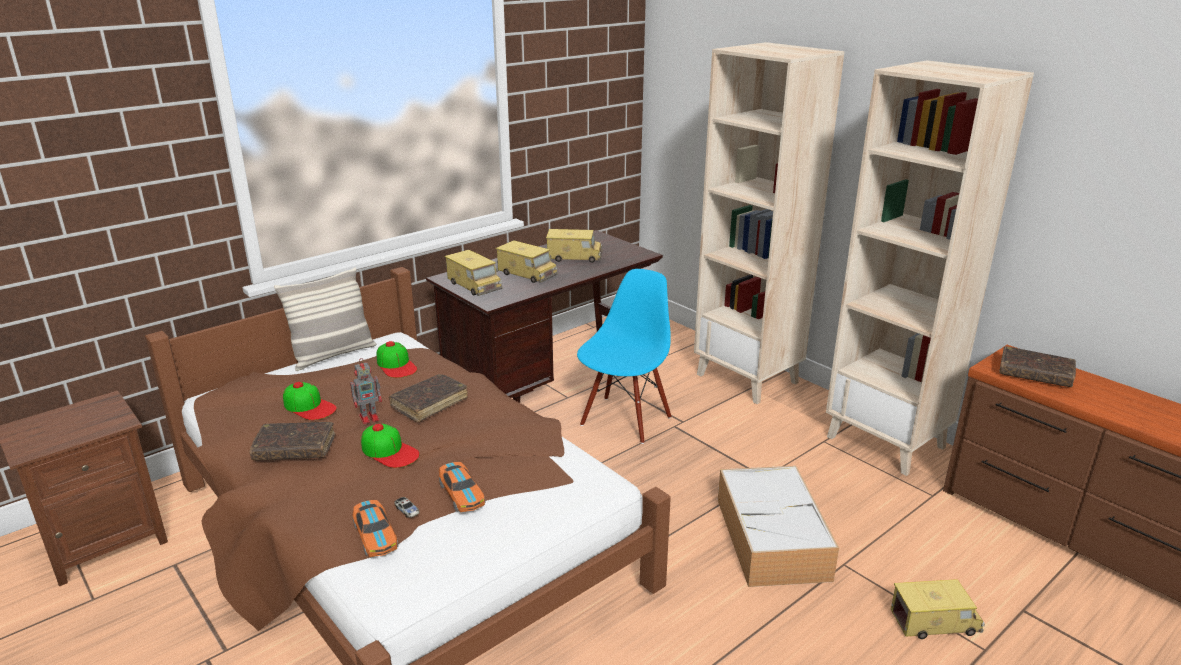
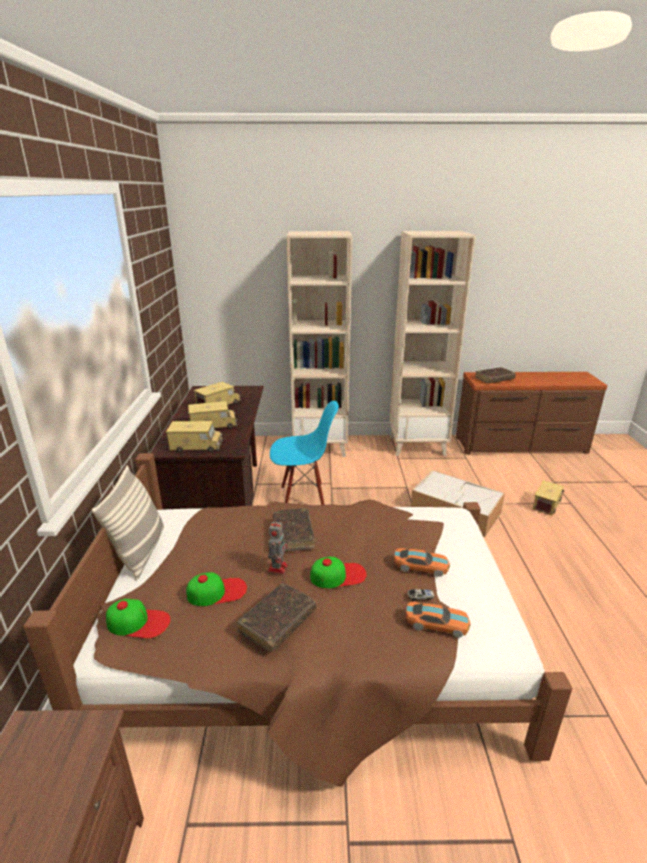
camera: 50 degrees left, 0 degrees up
cap [377,341,417,378] -> cap moved to [106,599,171,638]
blue chair [577,269,672,444] -> blue chair turned 105 degrees clockwise [270,401,339,505]

